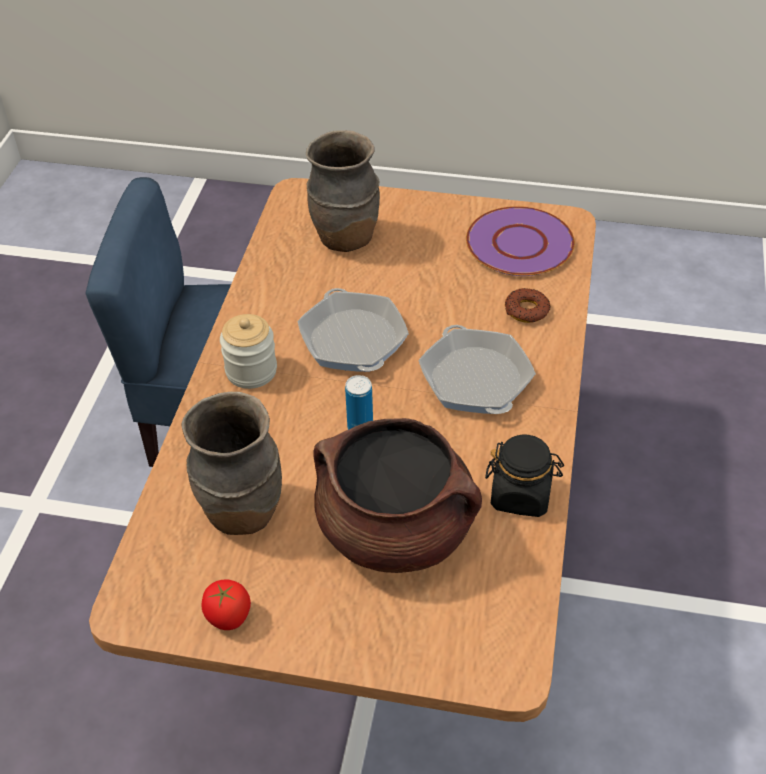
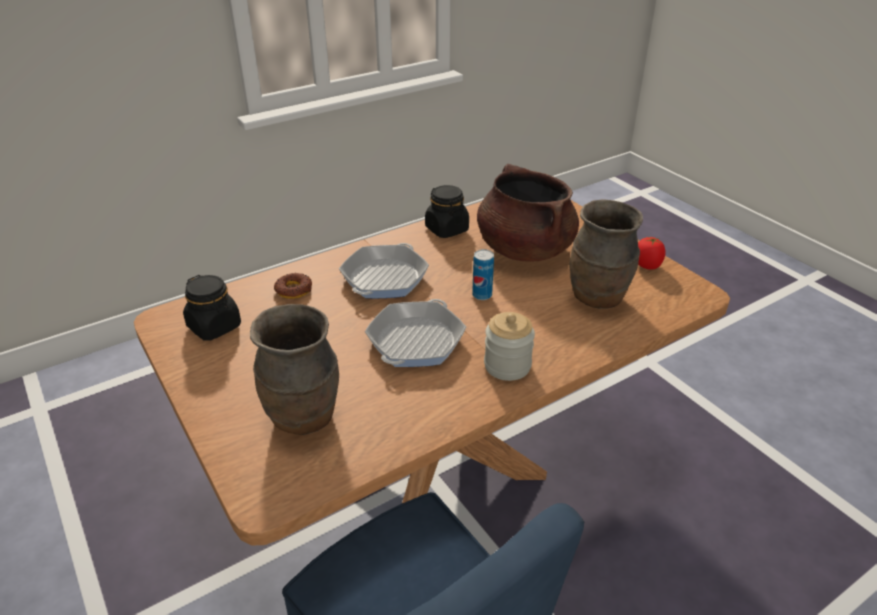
camera: 135 degrees left, 10 degrees down
purple plate [466,206,575,276] -> black jar [183,275,241,341]

